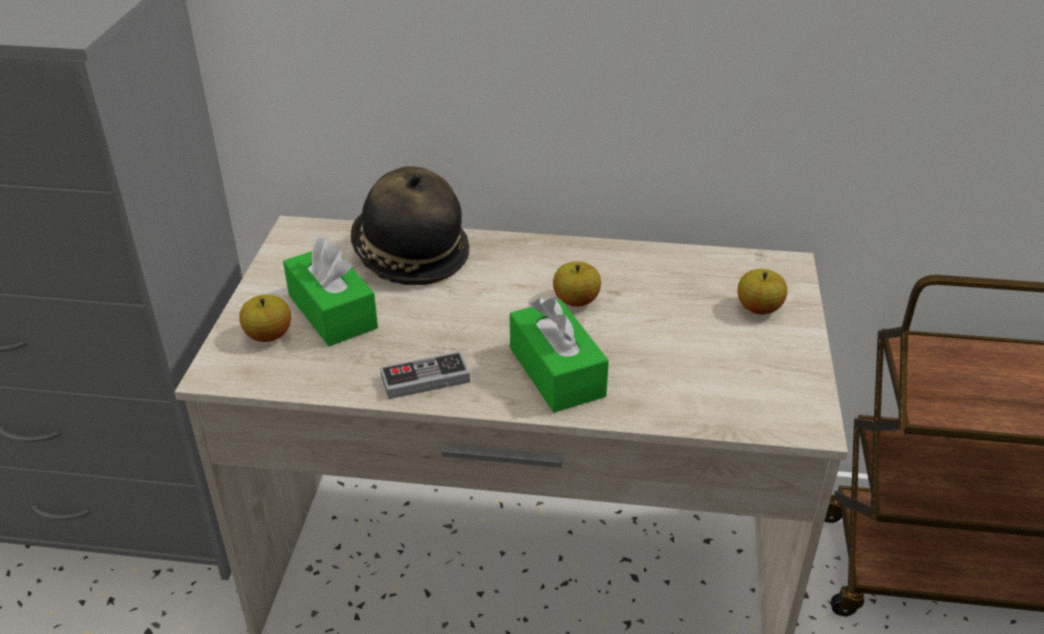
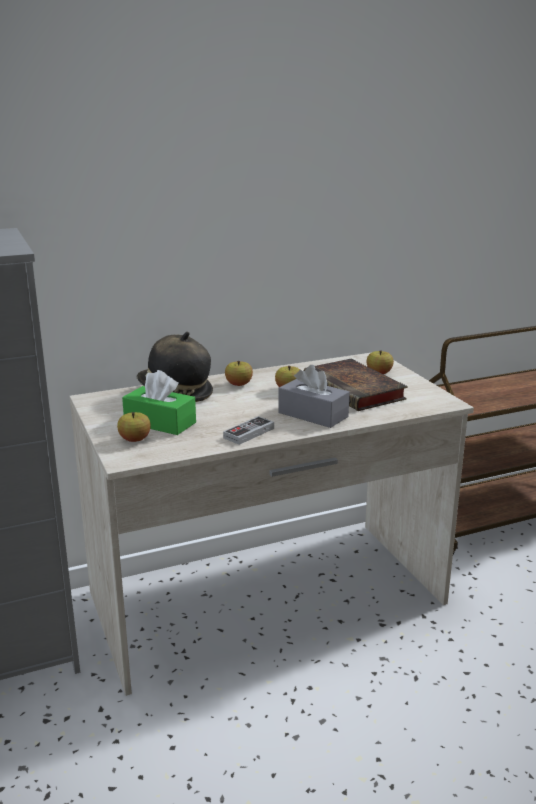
camera: 30 degrees left, 15 degrees down
green tissue box [510,298,609,413] -> grey tissue box [278,365,350,428]
none -> apple [225,361,253,386]
none -> book [304,359,408,411]

